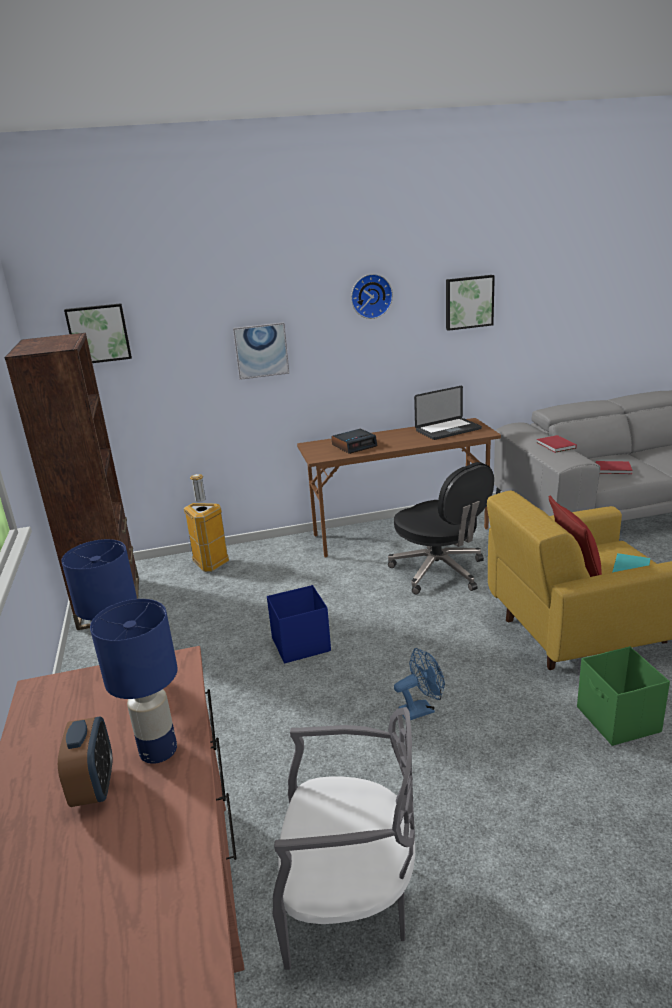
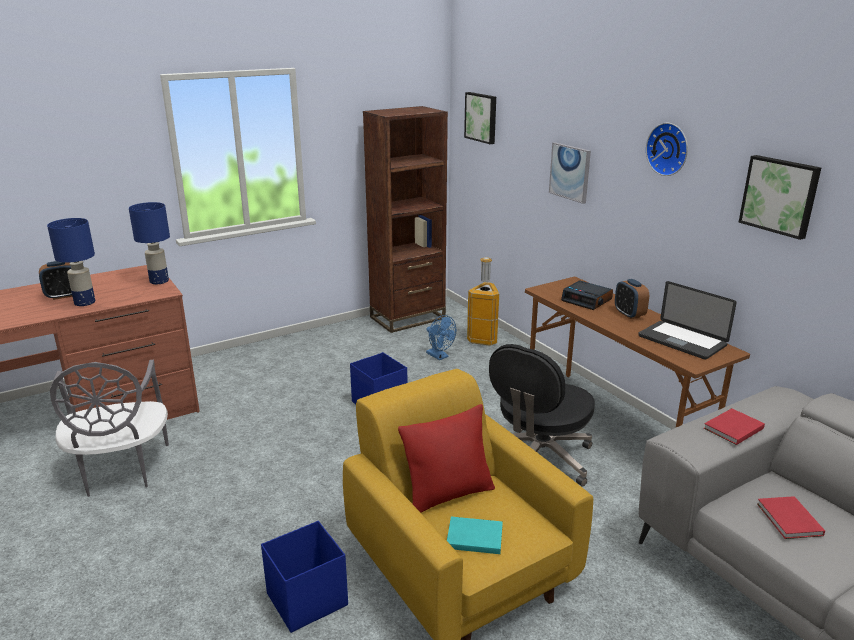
camera: 70 degrees right, 0 degrees up
blue fan [394,648,445,720] -> blue fan moved to [426,315,456,360]
green storage box [577,646,670,746] -> blue storage box [261,521,348,633]
none -> alarm clock [615,279,649,319]

